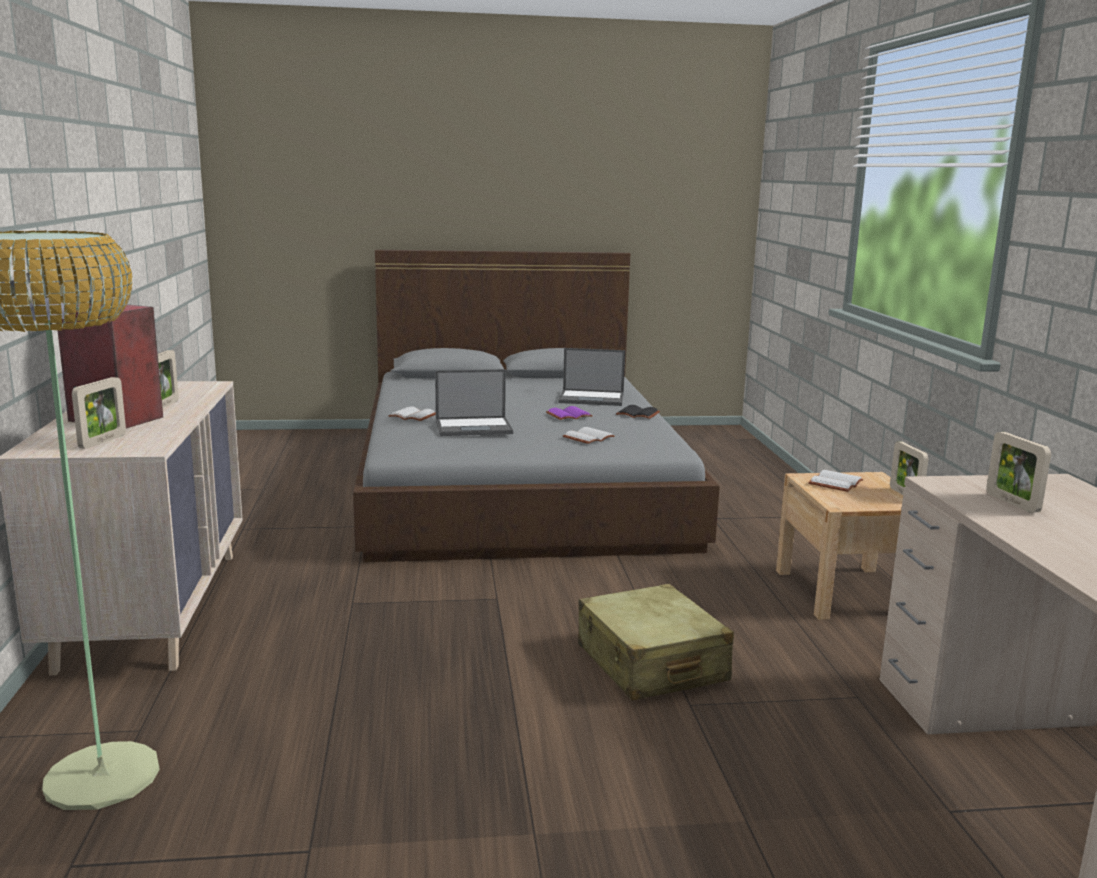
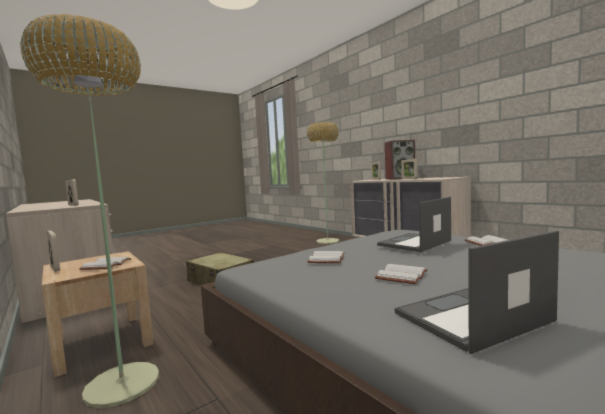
camera: 150 degrees right, 10 degrees down
purple book [546,406,593,420] -> white book [375,264,427,284]
black book [616,405,660,419] -> none
none -> floor lamp [20,14,159,408]

